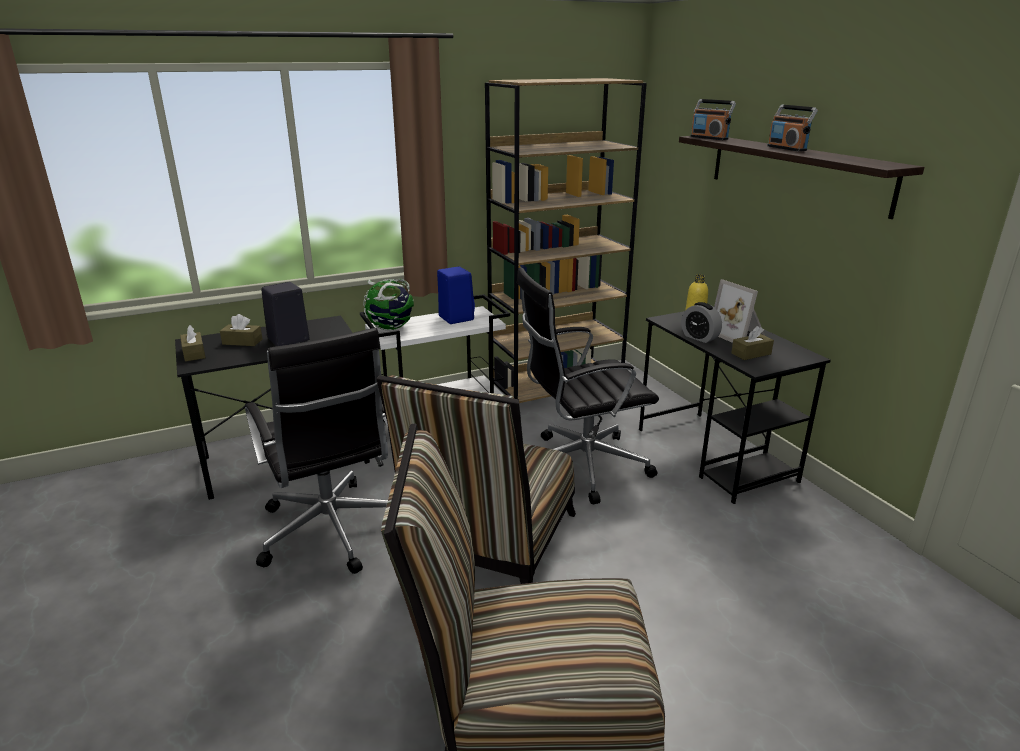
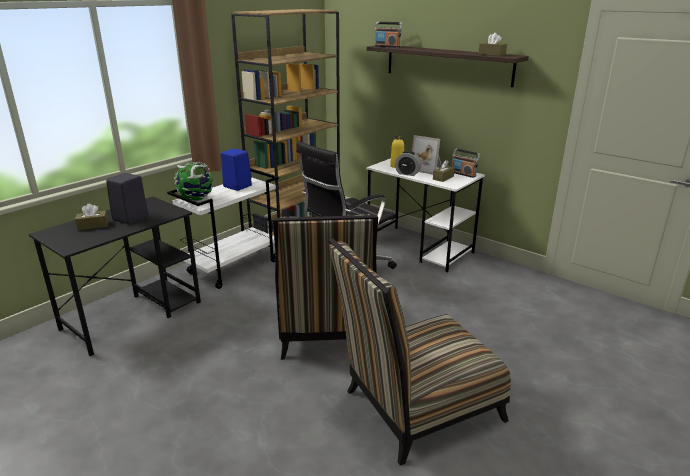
camera: 25 degrees left, 0 degrees up
brown tissue box [180,325,206,362] -> brown tissue box moved to [478,33,507,56]
black office chair [245,328,388,574] -> none
black desk [639,306,831,504] -> white desk [366,158,485,272]
radio [767,105,818,151] -> radio moved to [452,149,480,178]

